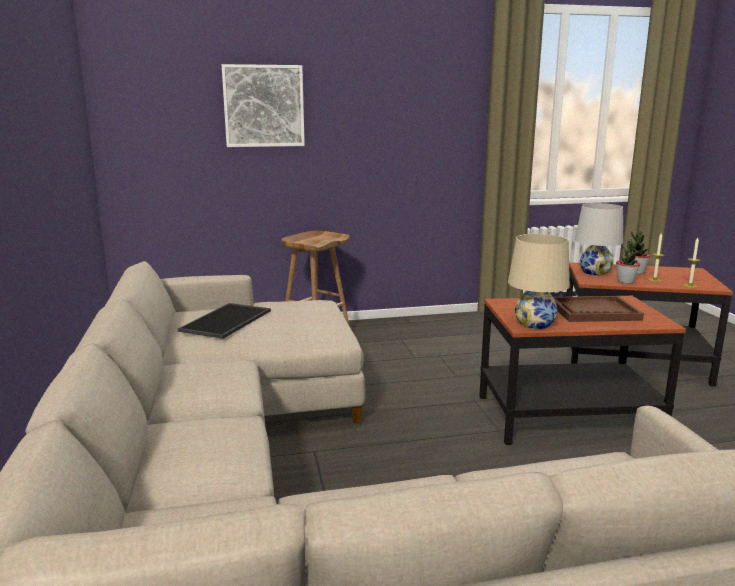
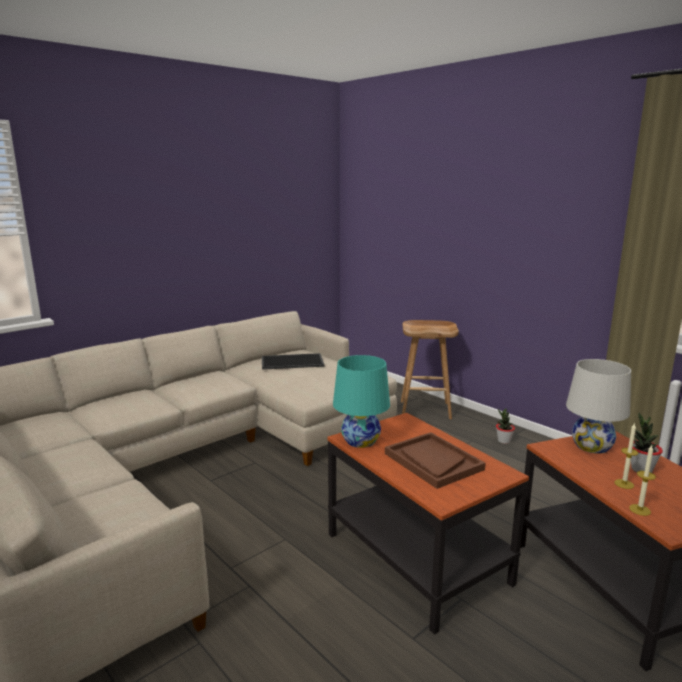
camera: 60 degrees right, 0 degrees up
picture [222,64,305,147] -> none
beige table lamp [508,234,570,329] -> turquoise table lamp [333,355,390,448]
potted plant [616,239,640,284] -> potted plant moved to [496,408,515,444]

